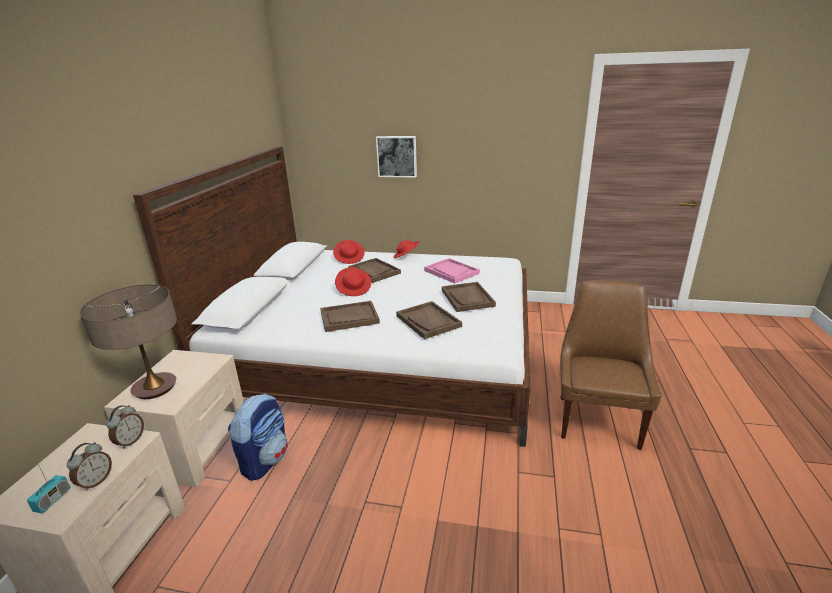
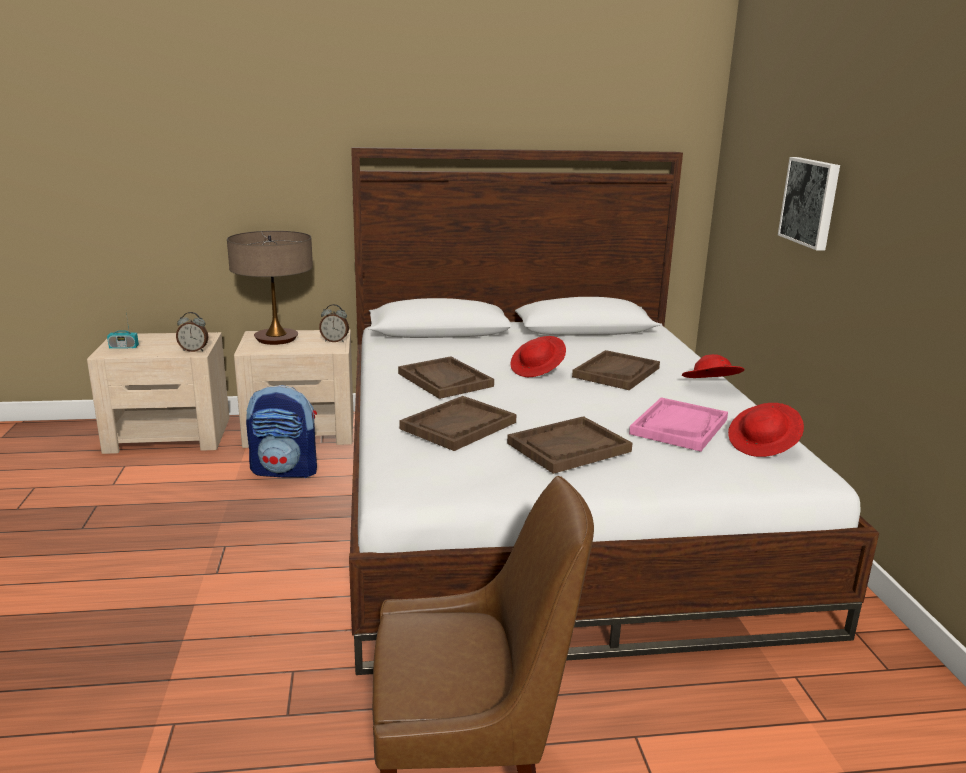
camera: 70 degrees right, 5 degrees down
alarm clock [67,442,112,491] -> alarm clock moved to [319,304,349,342]
red hat [333,240,365,264] -> red hat moved to [728,403,804,457]

